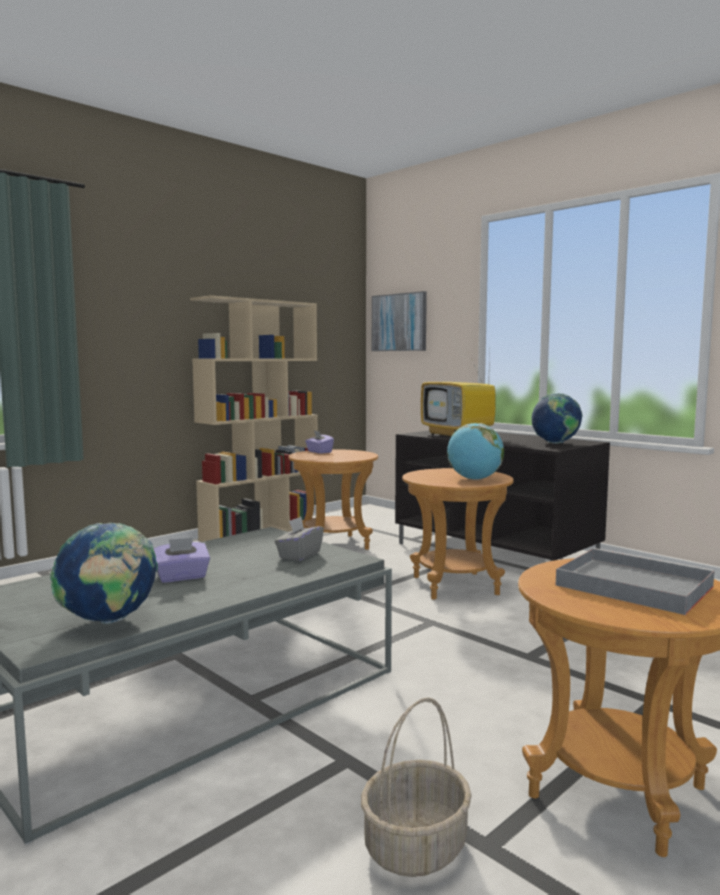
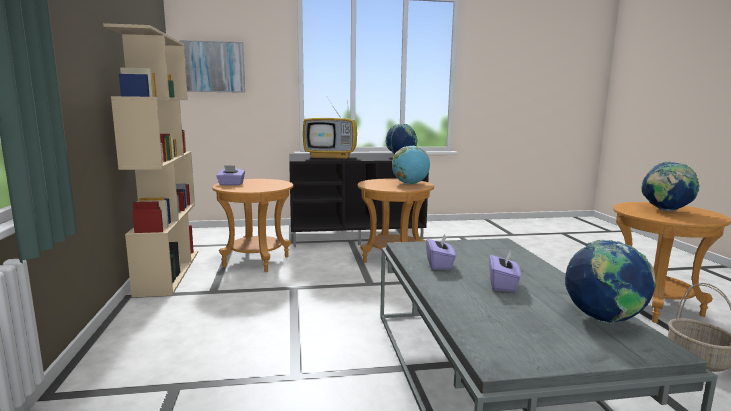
camera: 55 degrees left, 5 degrees up
grey tissue box [275,517,324,561] -> none
grey tray [556,548,715,615] -> globe [641,161,700,211]
none -> purple tissue box [426,233,456,270]

